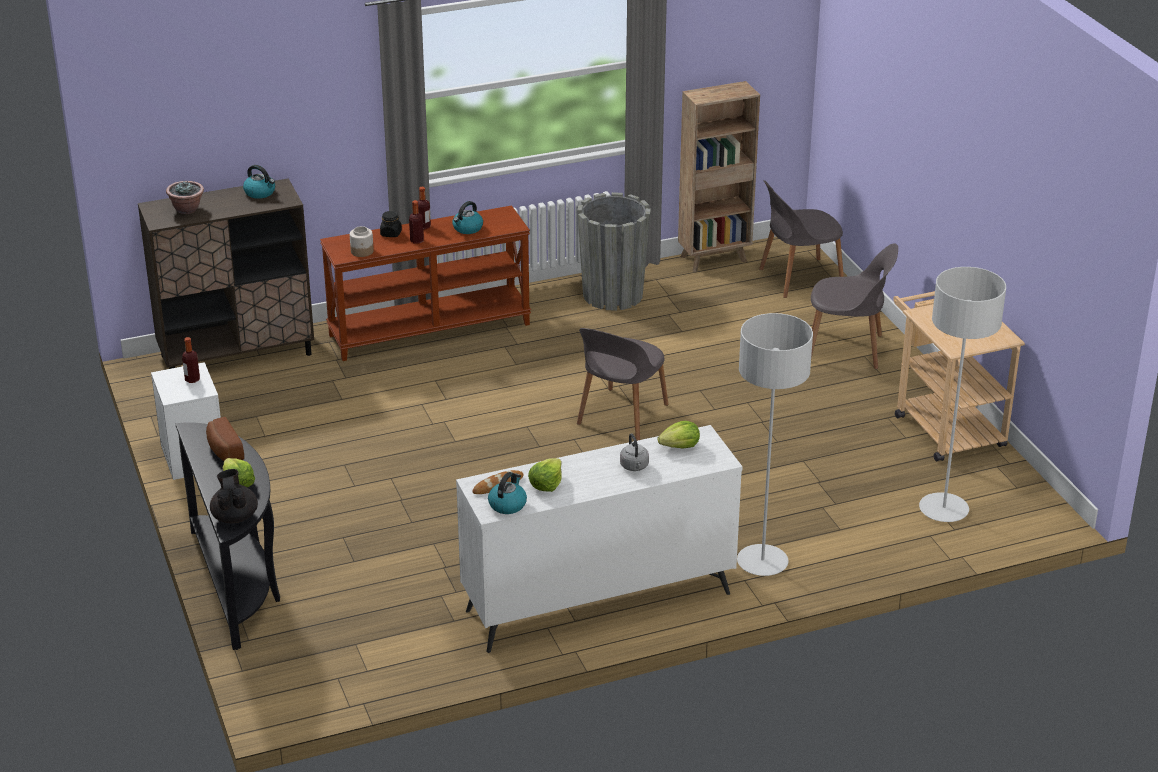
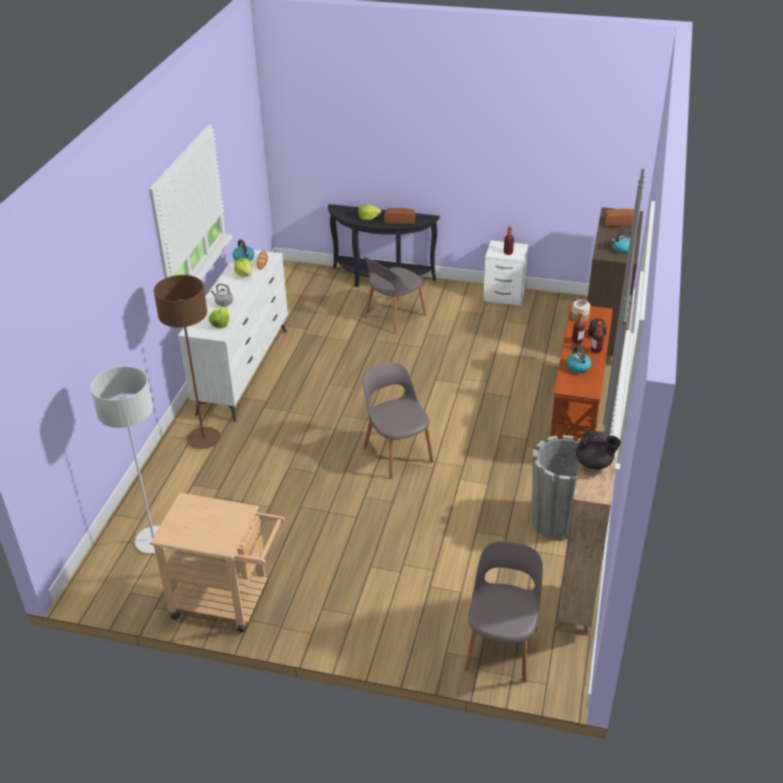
camera: 125 degrees right, 5 degrees up
potted plant [166,181,204,214] -> bread [604,209,634,227]
black teapot [210,469,258,523] -> black teapot moved to [576,430,621,469]
grey floor lamp [737,313,813,576] -> brown floor lamp [153,275,221,449]
grey chair [811,243,898,369] -> grey chair moved to [364,257,427,334]

